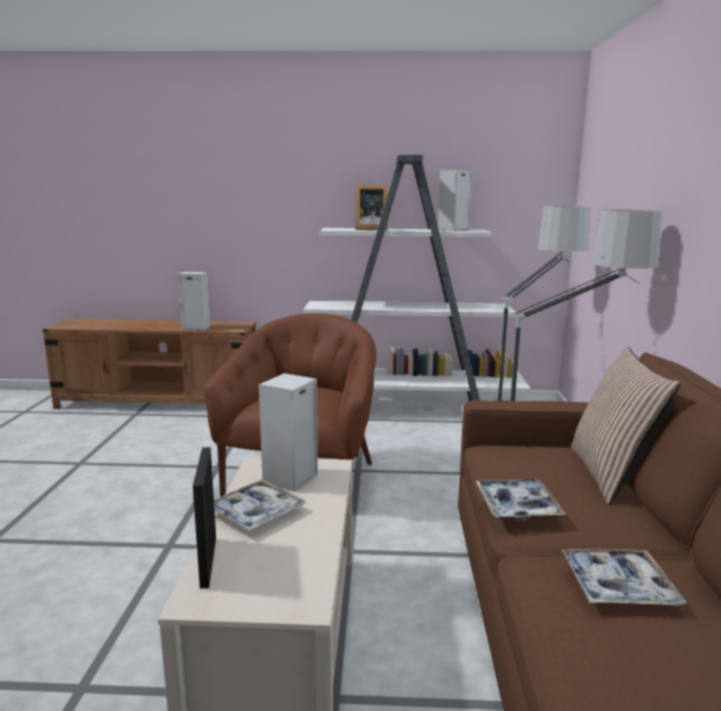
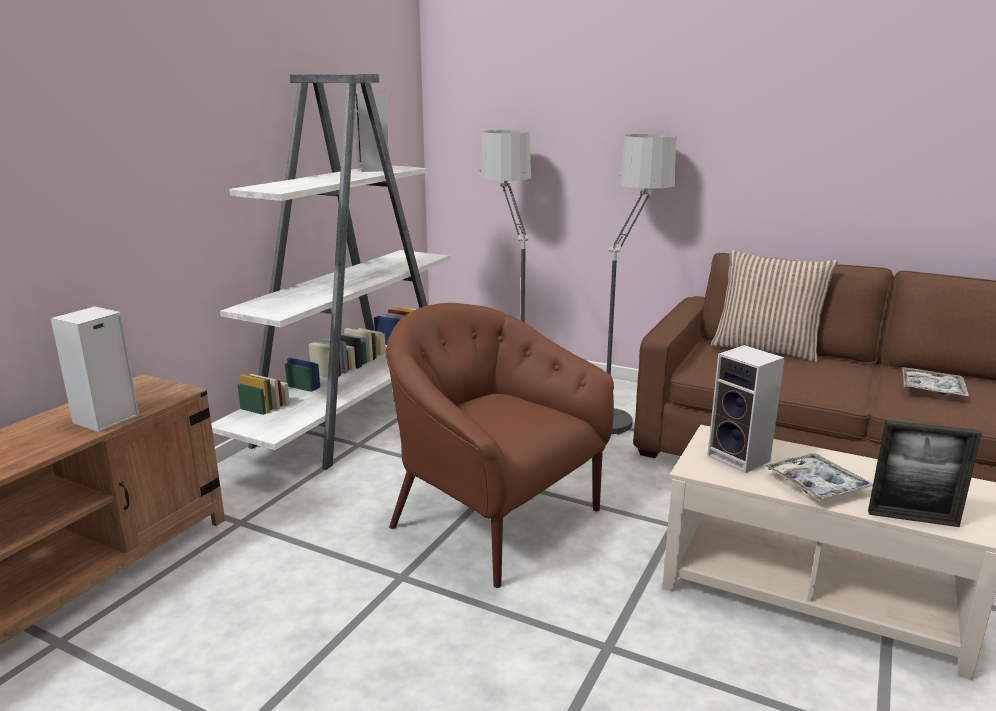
camera: 65 degrees left, 5 degrees up
picture frame [356,185,388,230] -> none
tray [475,478,566,521] -> none

